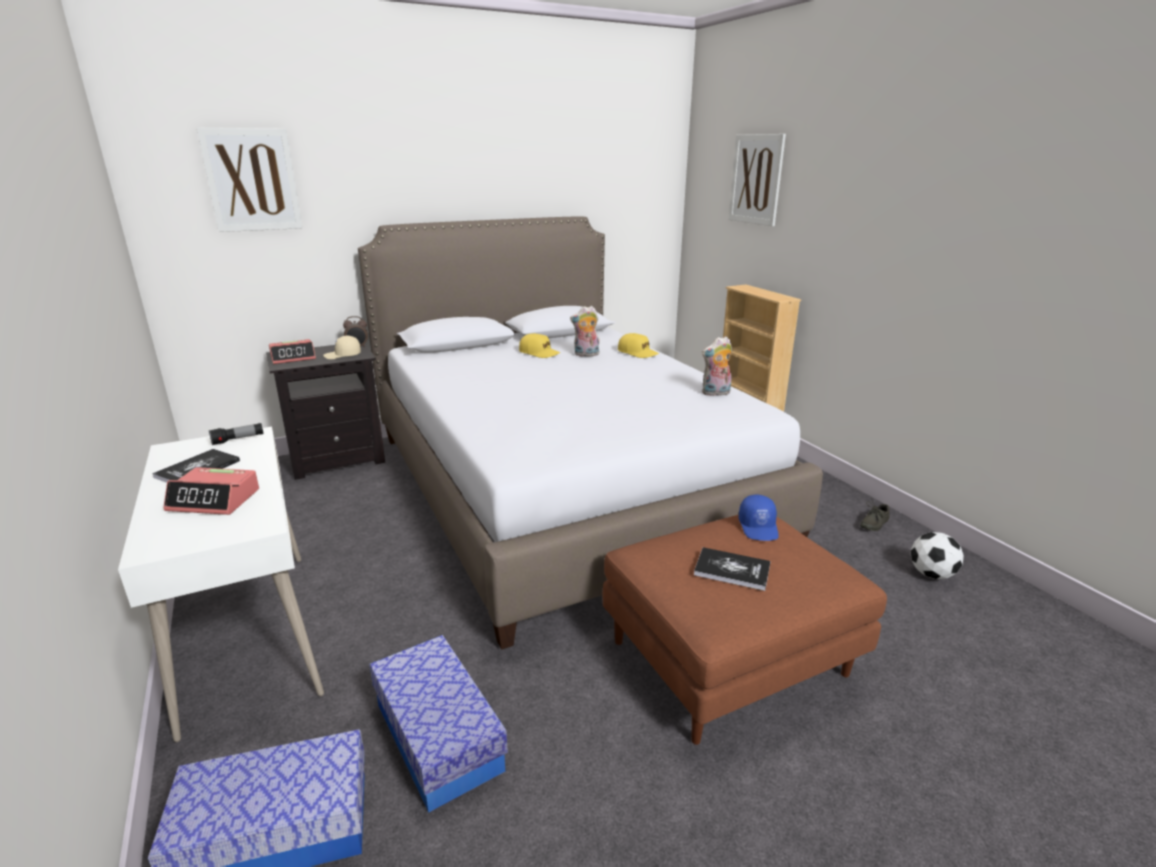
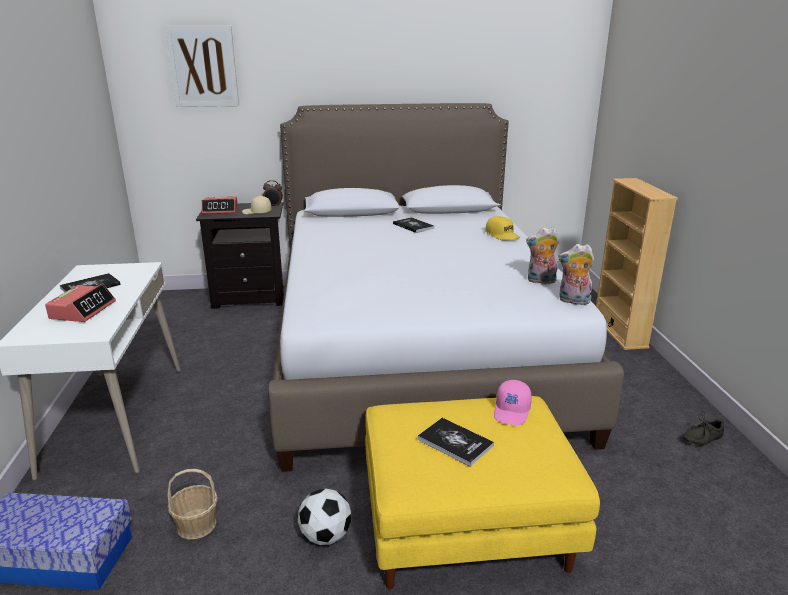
camera: 20 degrees right, 0 degrees up
alarm clock [163,467,259,515] -> alarm clock turned 105 degrees counterclockwise [45,283,116,322]
flashlight [209,423,264,445] -> none
storage box [369,635,508,813] -> basket [167,469,218,540]
yellow cap [519,333,560,358] -> book [393,217,435,233]
plush toy [570,306,600,356] -> plush toy moved to [558,244,595,305]
brown ottoman [603,515,887,745] -> yellow ottoman [365,396,600,590]
picture [728,134,786,226] -> none
blue cap [739,495,779,541] -> pink cap [494,380,532,425]
football [911,532,964,579] -> football moved to [298,489,351,545]

